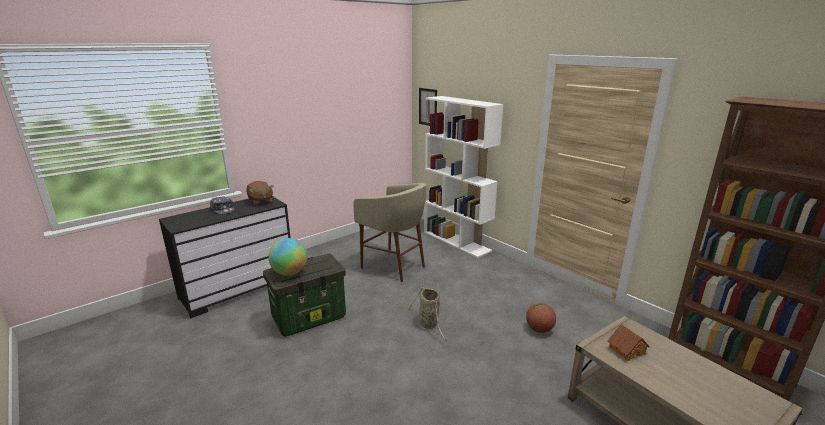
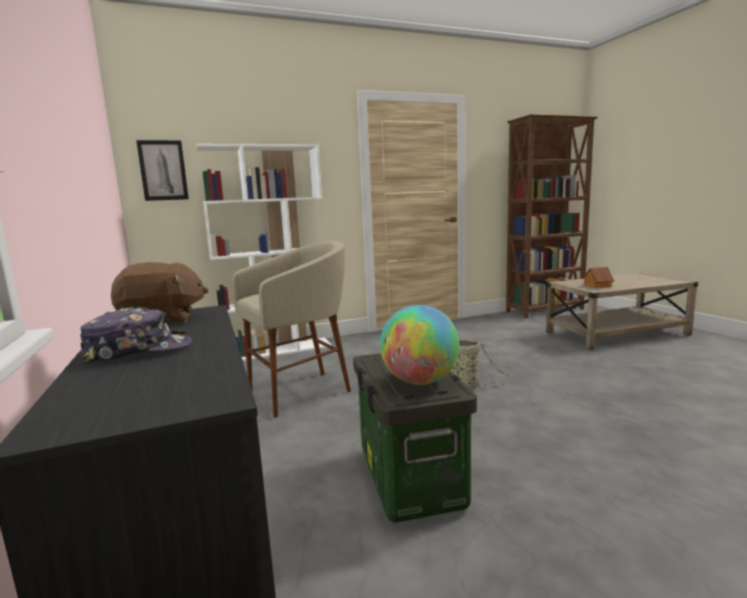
camera: 70 degrees left, 10 degrees down
basketball [526,303,556,333] -> none

